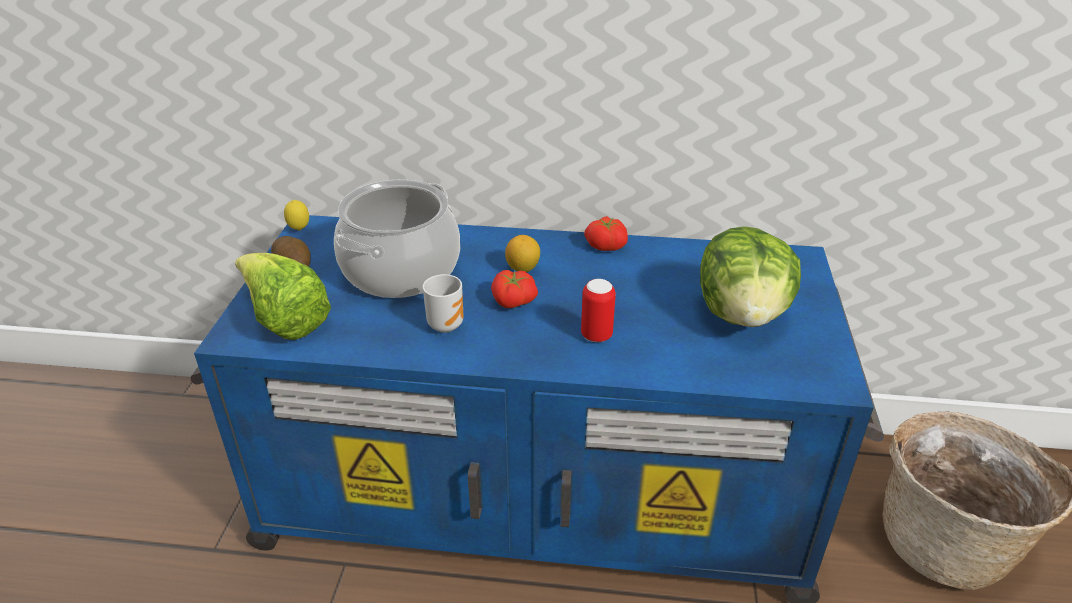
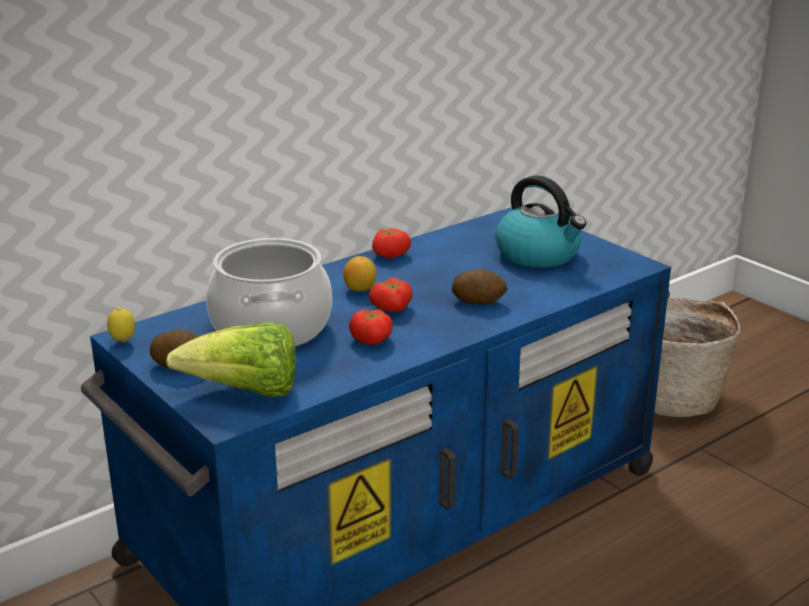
camera: 45 degrees left, 10 degrees down
mug [423,274,464,333] -> tomato [349,309,393,345]
can [581,279,616,342] -> potato [452,269,508,305]
lettuce [700,226,801,327] -> kettle [495,176,586,268]

